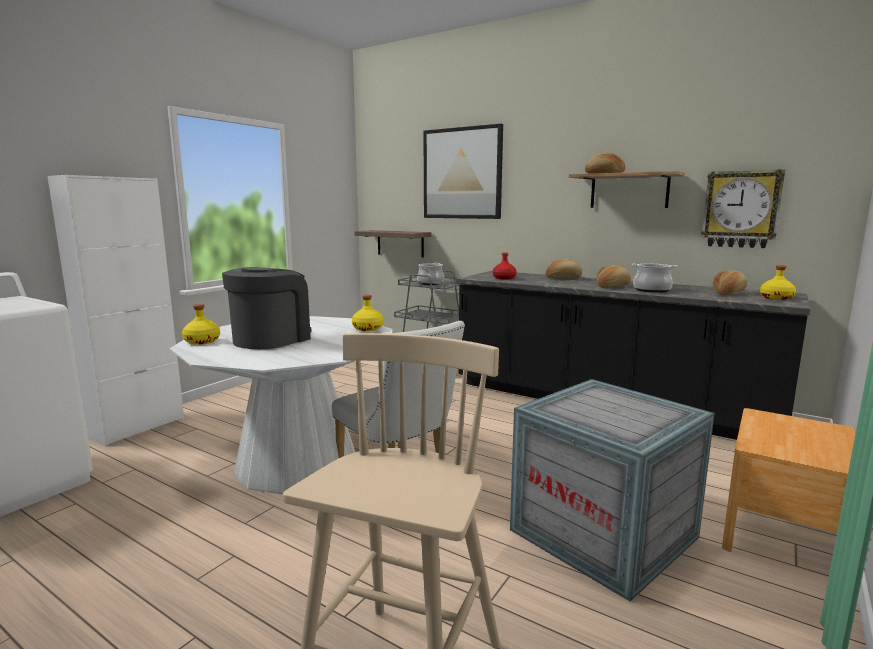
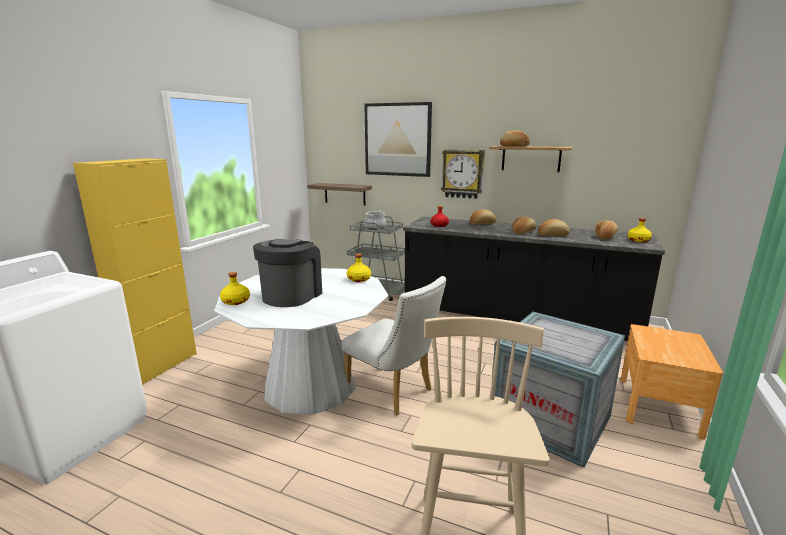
camera: 10 degrees left, 5 degrees up
white cabinet [47,175,184,446] -> yellow cabinet [73,158,197,385]
cooking pot [632,264,677,293] -> bread [538,219,570,236]
wall clock [701,169,785,248] -> wall clock moved to [441,150,485,199]

